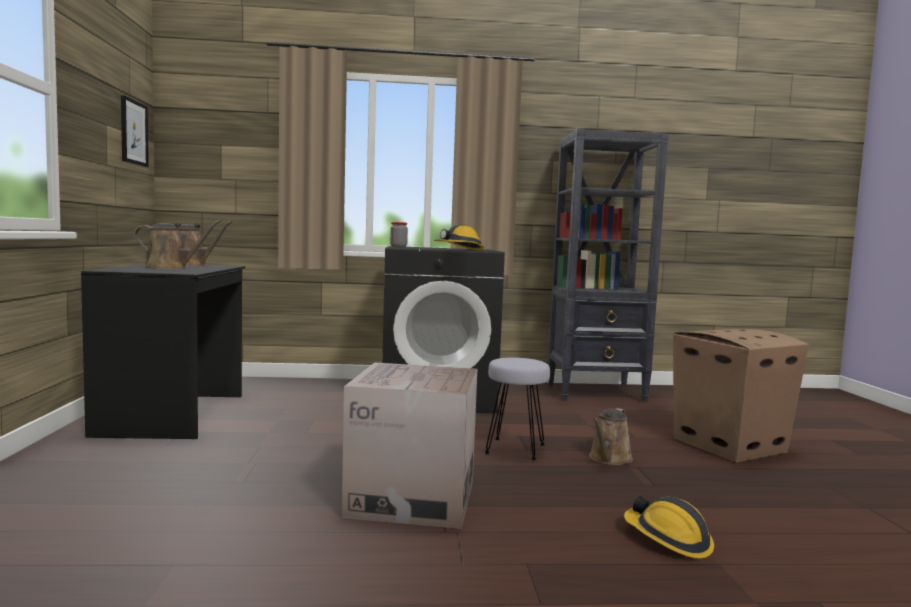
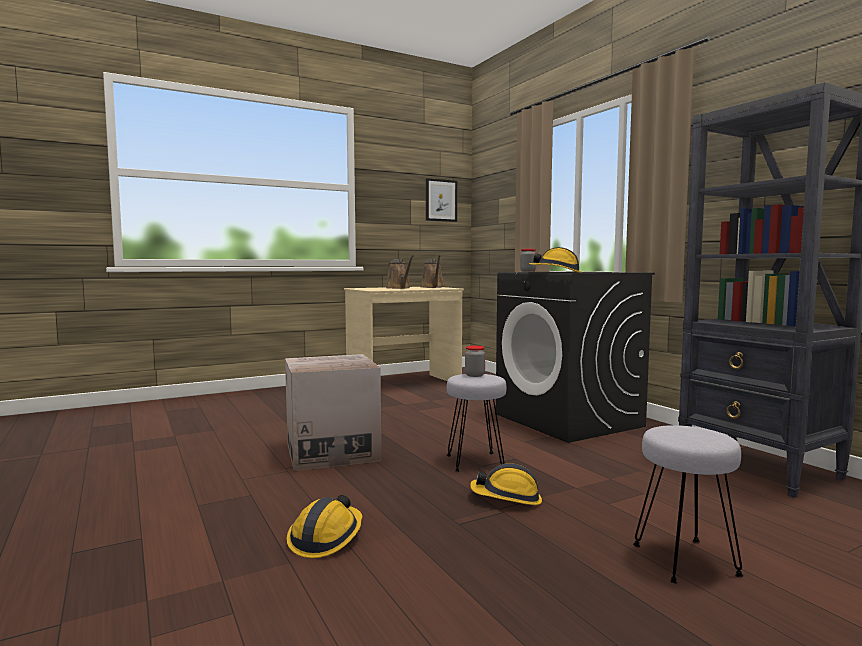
camera: 65 degrees right, 0 degrees up
black desk [81,264,245,439] -> beige desk [344,287,464,381]
brown watering can [589,408,633,465] -> hard hat [470,463,542,505]
cardboard box [673,329,809,463] -> grey stool [633,425,744,583]
none -> jar [465,346,485,377]

